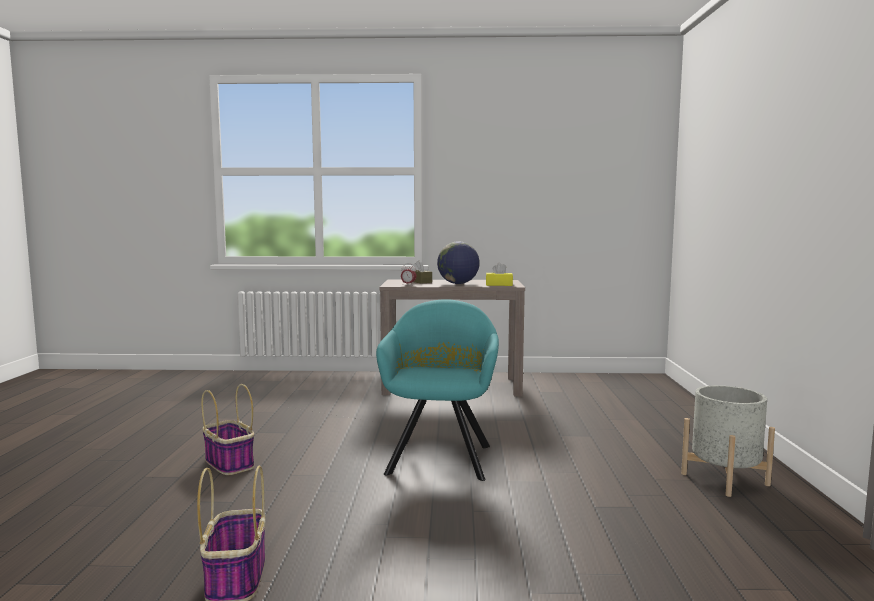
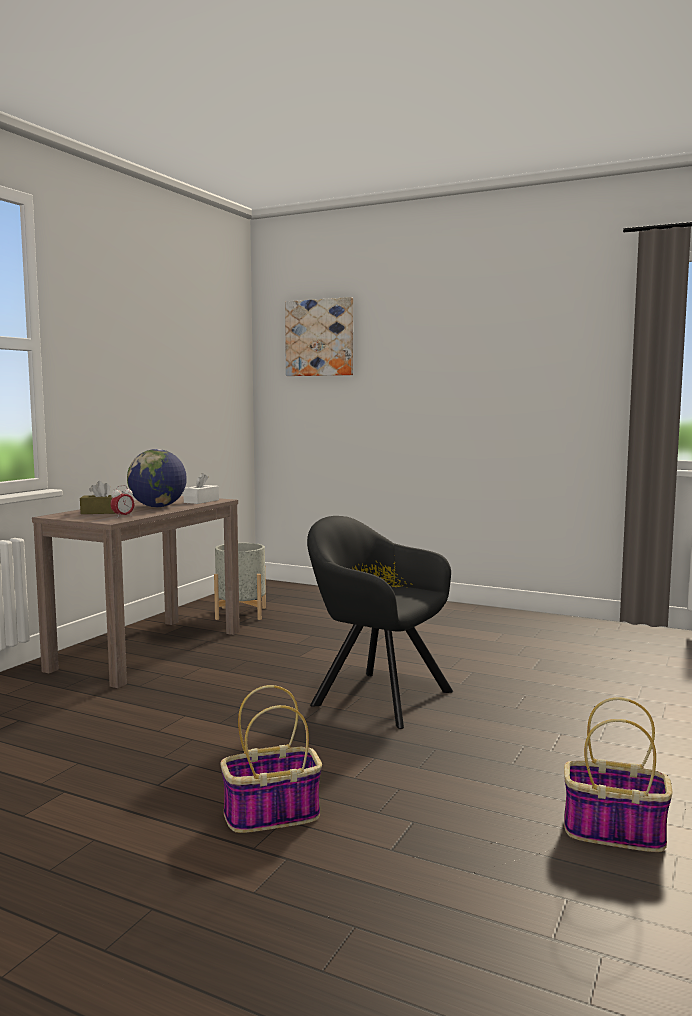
camera: 65 degrees left, 0 degrees up
turquoise armchair [376,299,499,481] -> black armchair [307,516,453,729]
yellow tissue box [486,262,513,286] -> white tissue box [183,473,219,504]
grey planter [681,385,775,497] -> grey planter moved to [214,543,266,620]
none -> picture [285,297,353,376]

